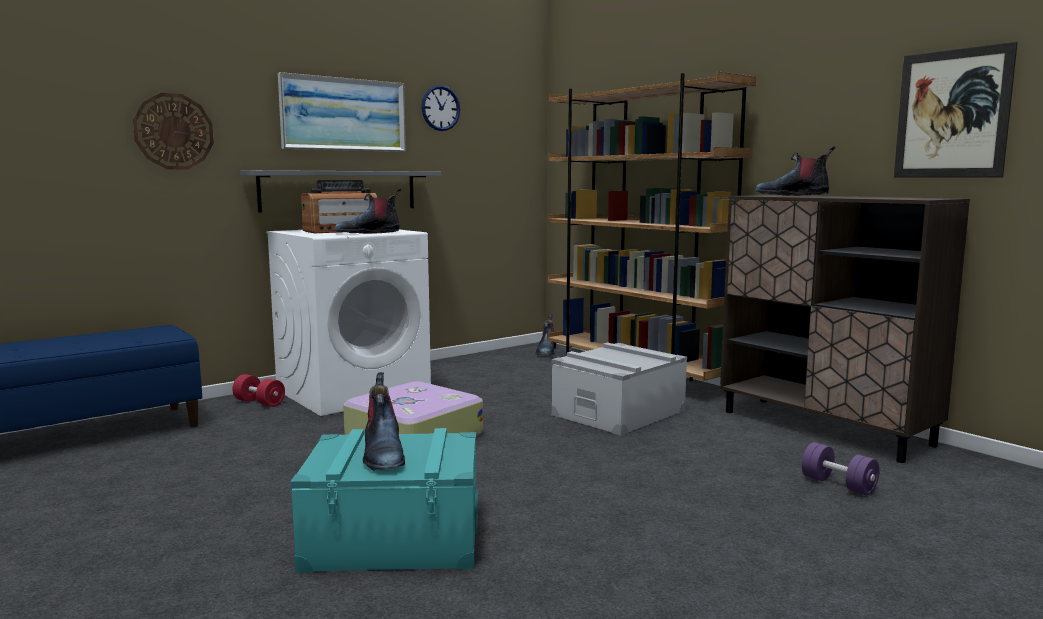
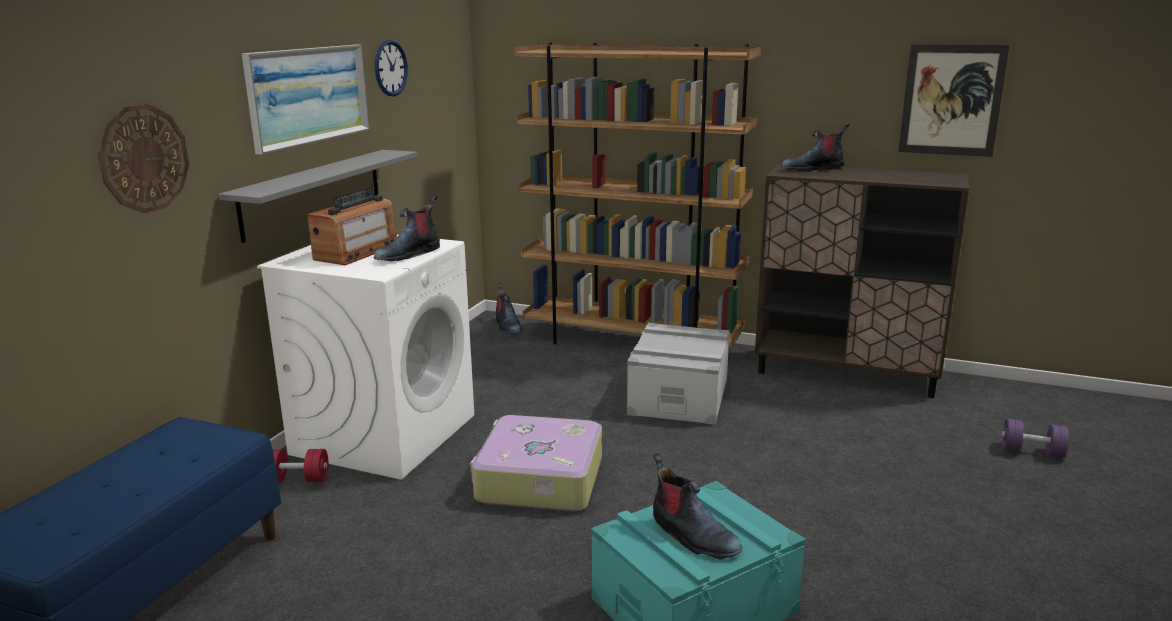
camera: 30 degrees left, 10 degrees up
purple dumbbell [802,442,880,495] -> purple dumbbell moved to [1002,419,1069,458]

